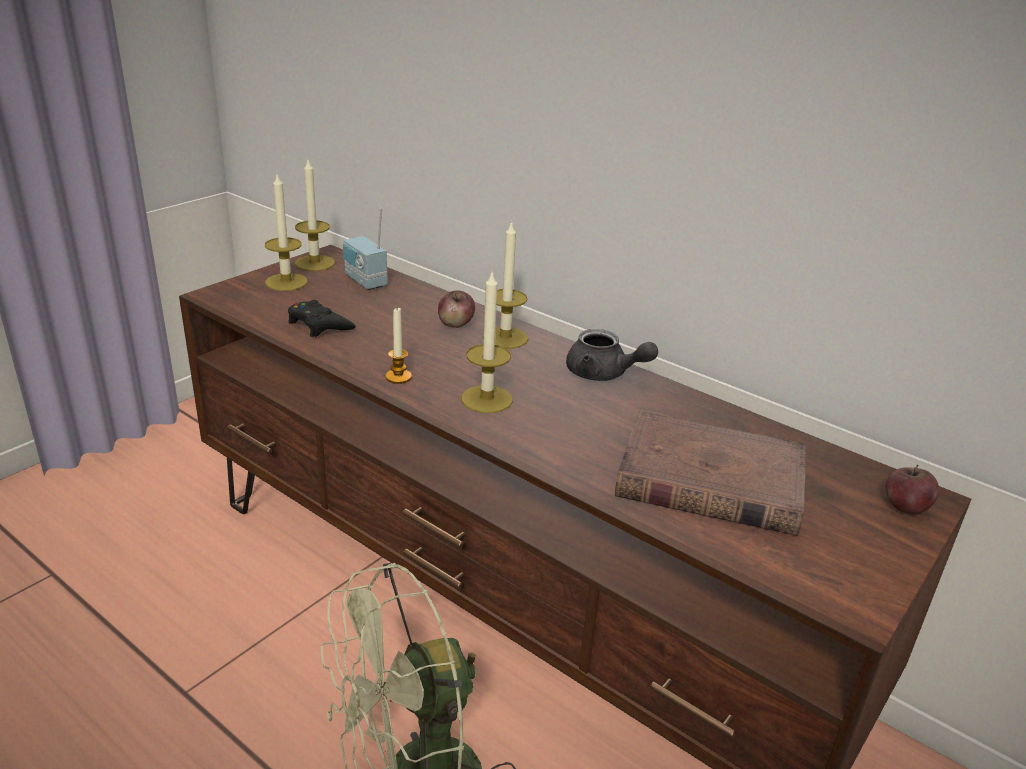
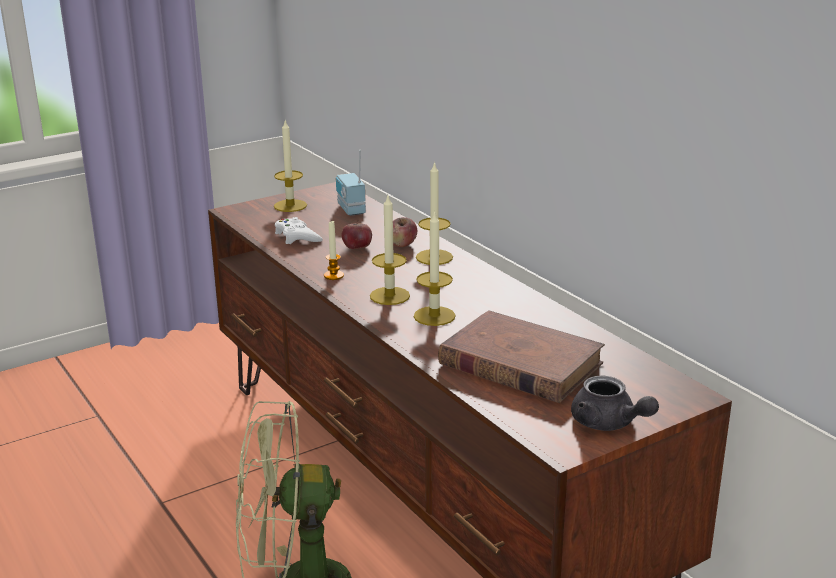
camera: 20 degrees right, 5 degrees down
black game controller [288,300,356,337] -> white game controller [275,217,323,244]
candle [295,160,335,271] -> candle moved to [414,210,456,326]
grey teapot [566,329,658,381] -> grey teapot moved to [571,376,659,431]
apple [886,465,939,514] -> apple moved to [342,220,372,249]

